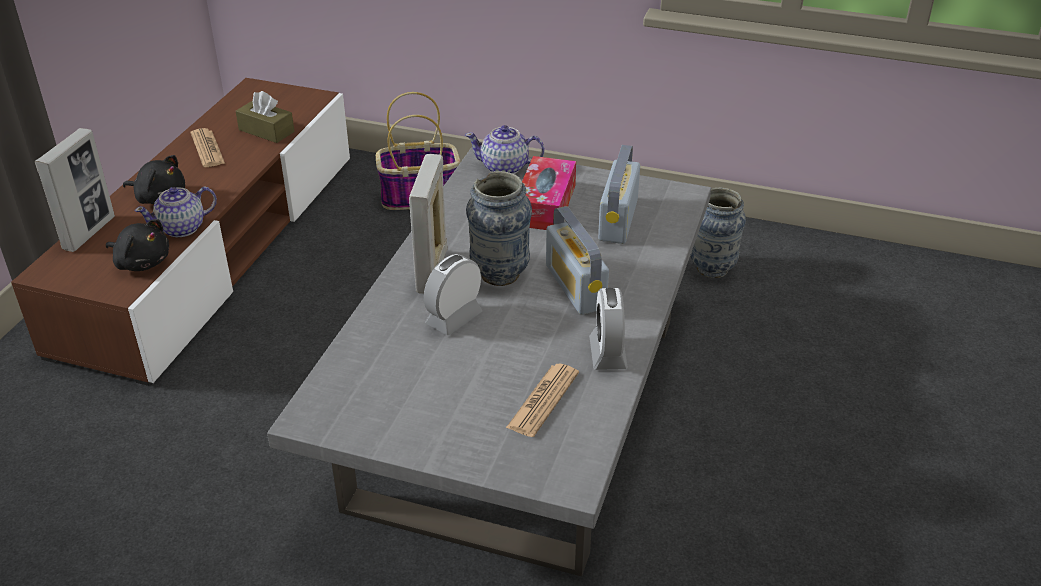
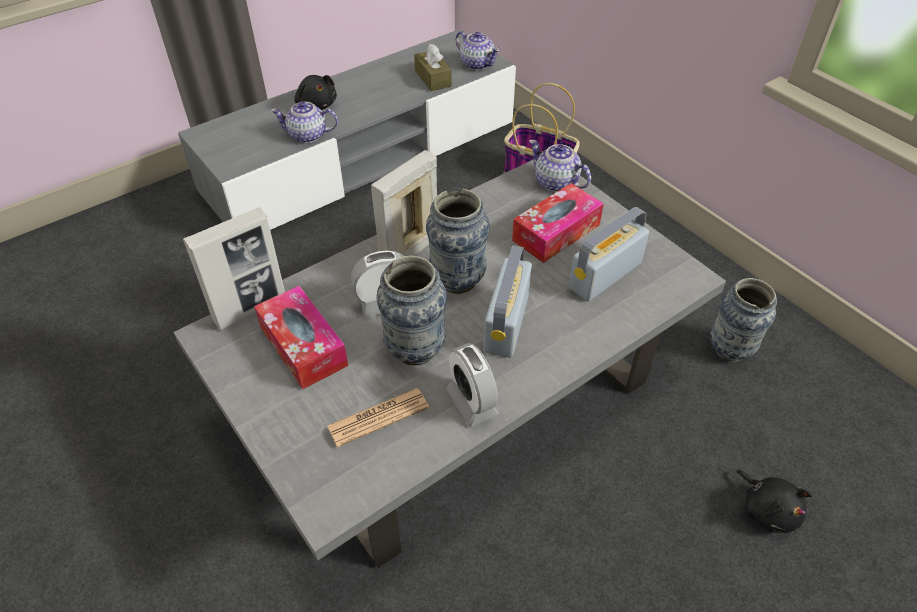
camera: 35 degrees right, 10 degrees up
brown tv stand [11,78,350,386] -> grey tv stand [178,29,516,230]
picture frame [35,128,115,252] -> picture frame moved to [183,207,285,330]
black plush toy [106,219,169,271] -> black plush toy moved to [736,470,812,533]
newspaper [191,128,225,167] -> none
alarm clock [589,288,628,370] -> alarm clock turned 60 degrees counterclockwise [446,343,499,427]
none -> tissue box [254,286,348,389]
none -> vase [377,256,447,365]
none -> teapot [456,31,500,70]

